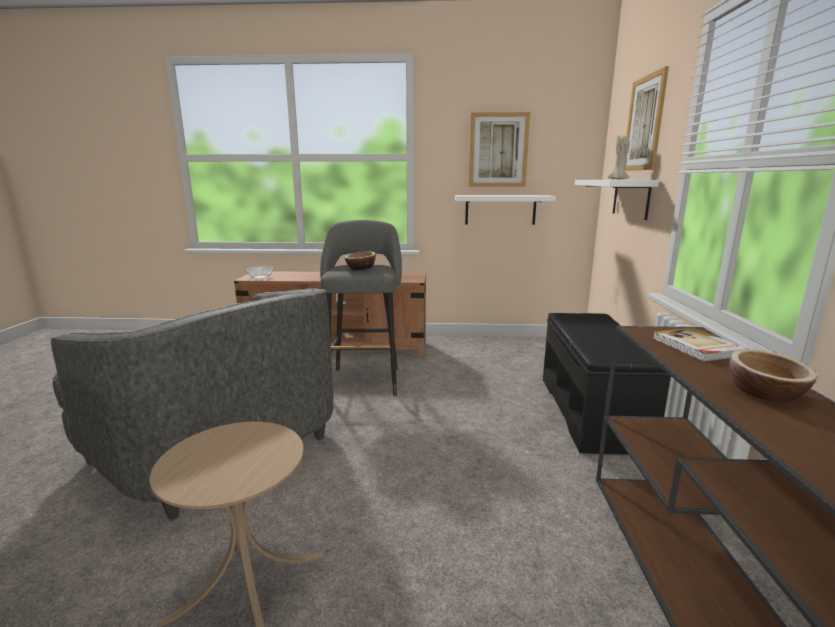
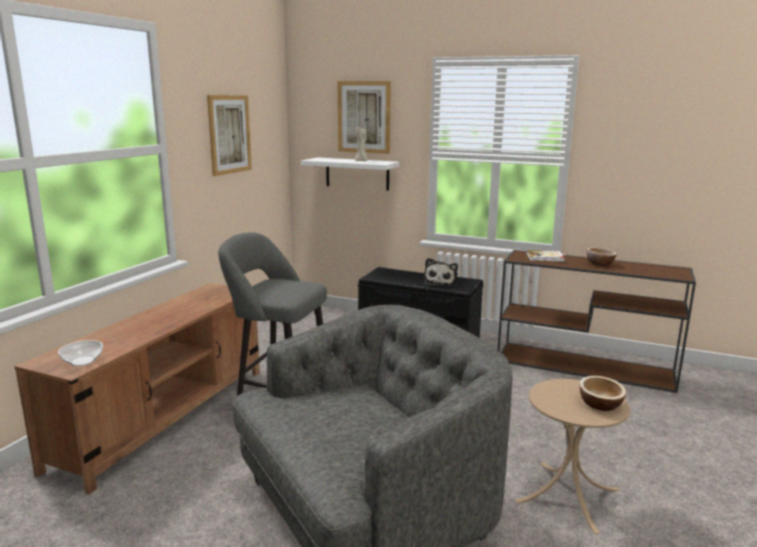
camera: 70 degrees left, 0 degrees up
bowl [345,251,376,270] -> bowl moved to [579,376,626,411]
white shelf [455,195,556,225] -> none
none -> plush toy [424,258,458,287]

